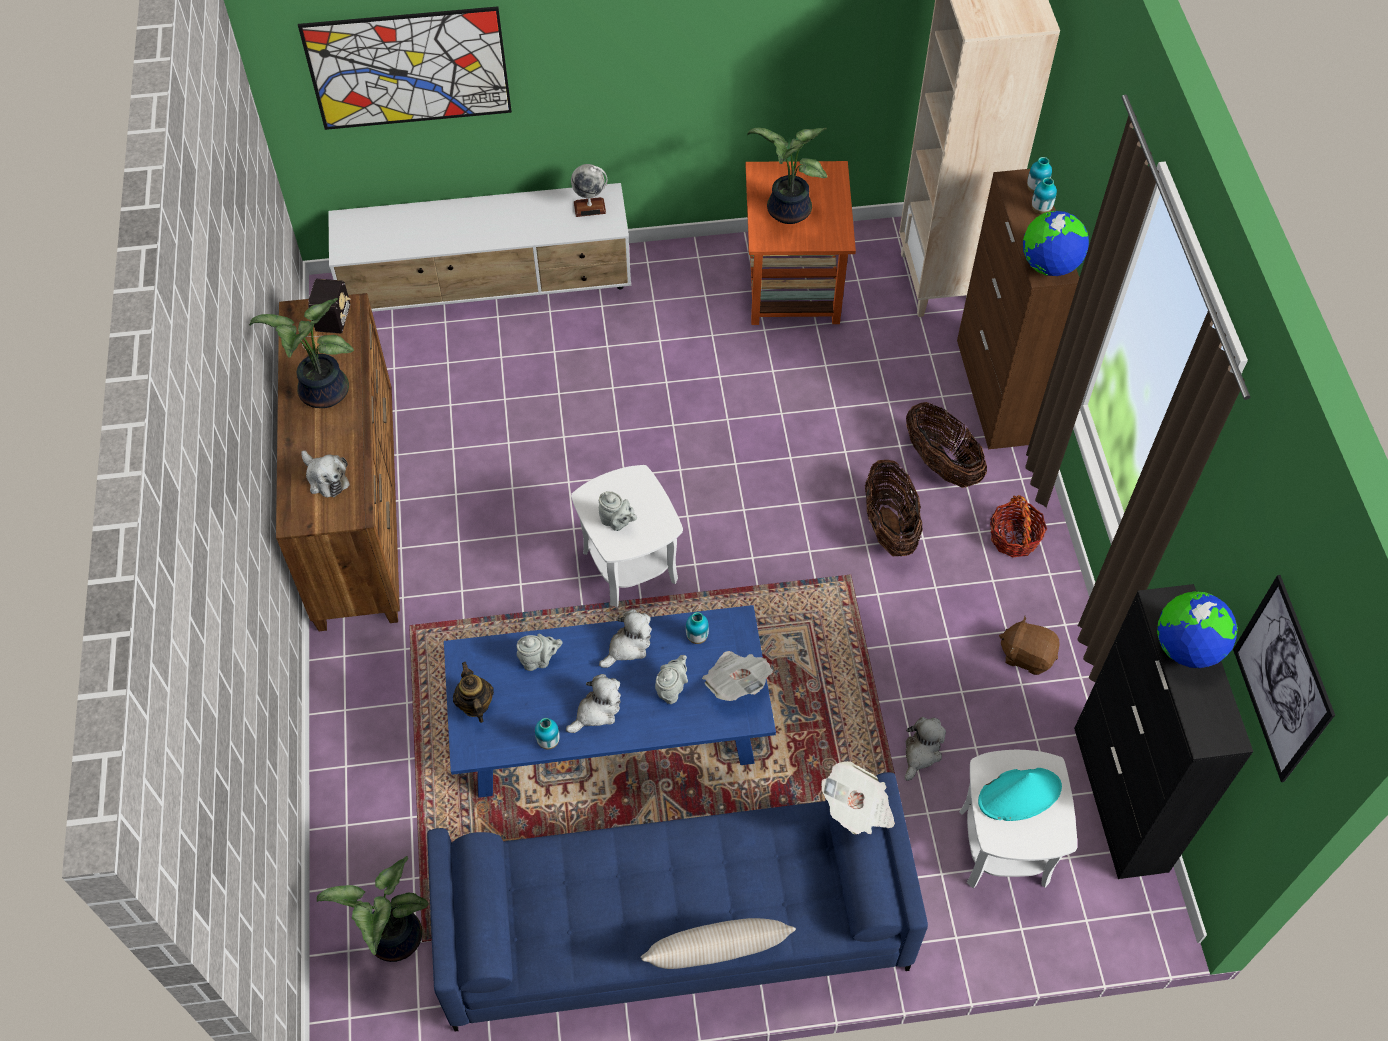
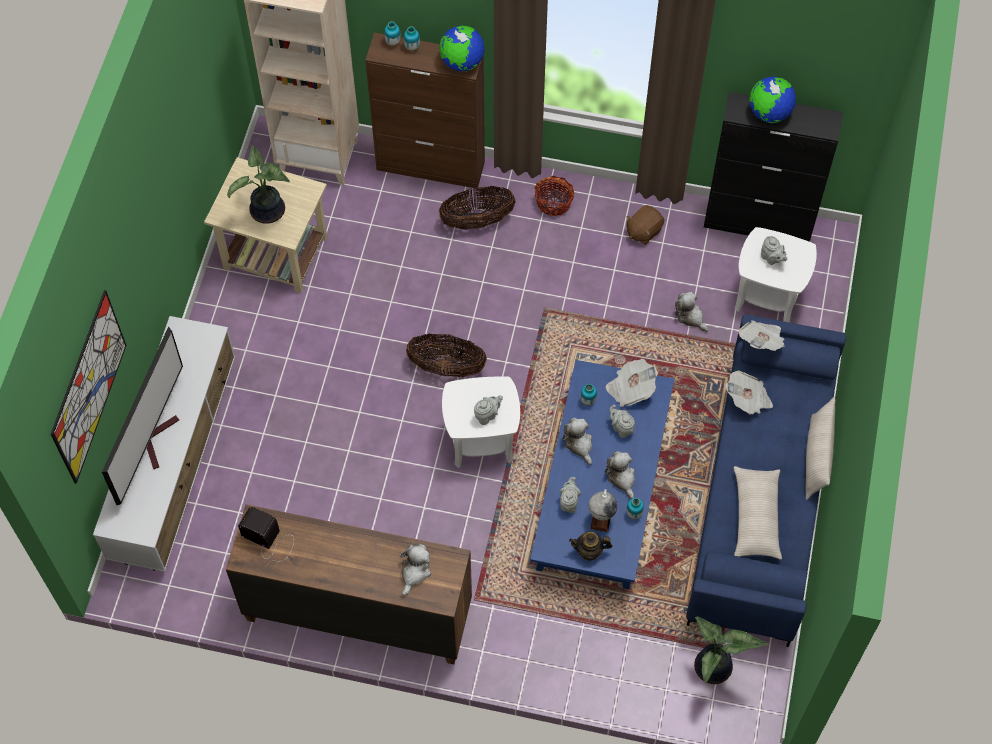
camera: 70 degrees left, 5 degrees up
potted plant [249,298,354,408] -> none
plush toy [301,451,350,497] -> plush toy turned 45 degrees counterclockwise [400,544,431,596]
globe [571,164,608,217] -> globe moved to [588,489,617,532]
orange side table [746,161,856,325] -> beige side table [204,157,327,293]
basket [865,460,923,557] -> basket moved to [406,333,487,378]
turquoise hat [978,768,1062,821] -> grey teapot [761,236,787,265]
picture [1233,575,1335,782] -> none
none -> television [102,326,183,505]
none -> newspaper [725,371,773,415]
none -> beige pillow [734,466,782,560]

